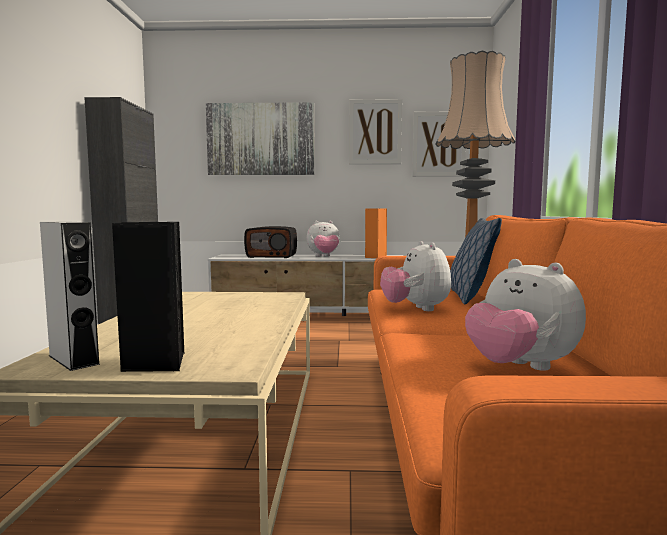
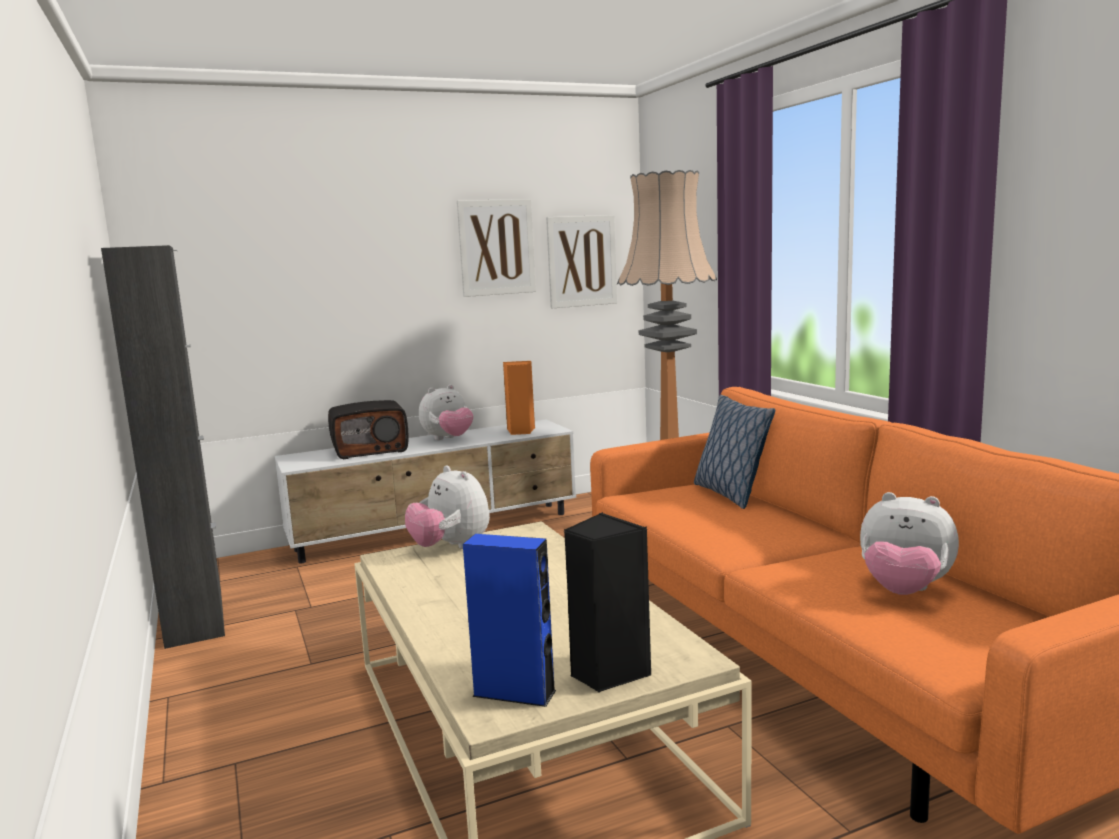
camera: 25 degrees left, 5 degrees up
grey speaker [40,221,100,371] -> blue speaker [463,534,556,707]
picture [206,102,315,175] -> none
plush toy [380,241,451,311] -> plush toy moved to [405,465,490,549]

